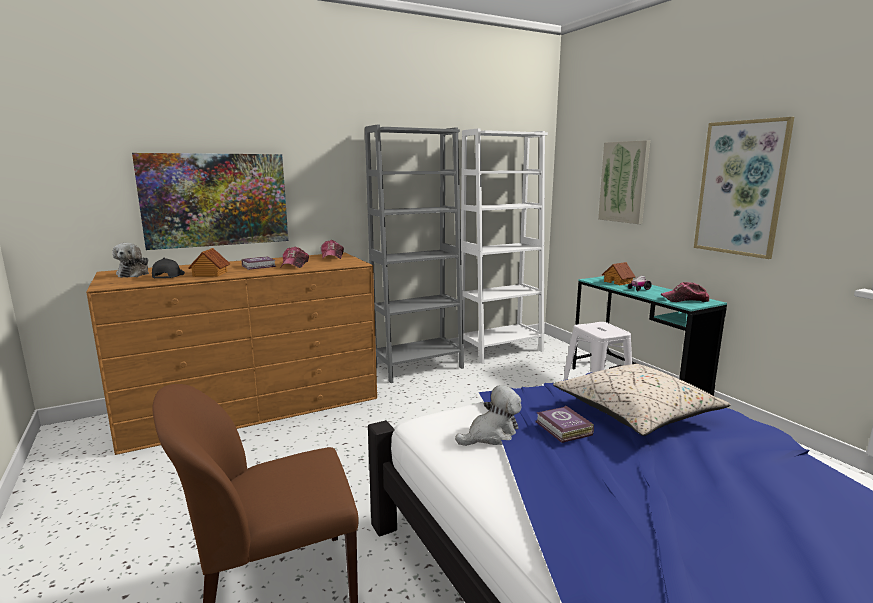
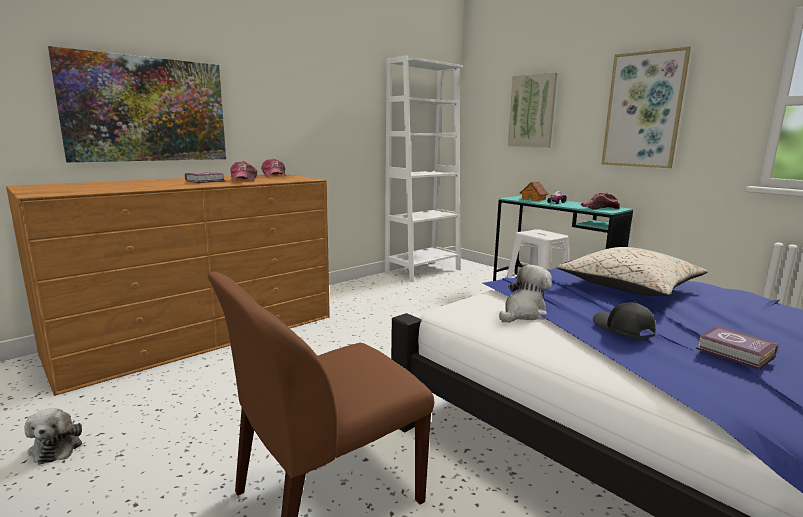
camera: 15 degrees left, 0 degrees up
plush toy [113,243,149,278] -> plush toy moved to [24,408,82,464]
black cap [152,258,185,278] -> black cap moved to [593,301,656,339]
toy house [188,248,230,277] -> none
grey bookcase [365,125,464,383] -> none
book [536,405,594,443] -> book moved to [696,326,779,370]

